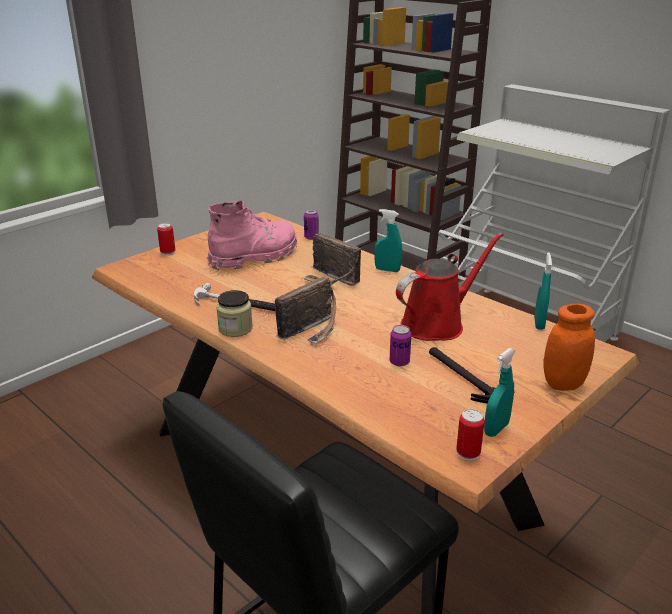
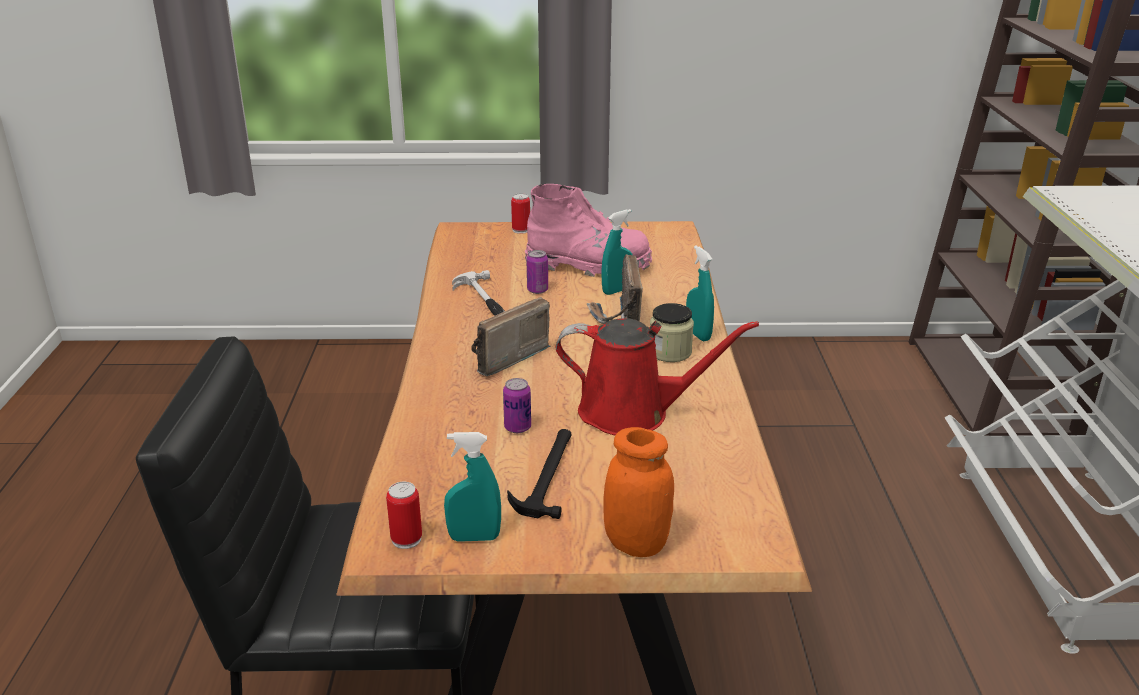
camera: 45 degrees right, 0 degrees up
jar [216,290,253,337] -> jar moved to [650,303,694,362]
radio [275,277,336,344] -> radio turned 135 degrees clockwise [471,297,550,376]
can [304,209,319,240] -> can moved to [526,250,548,294]
turquoise spray bottle [534,252,552,330] -> turquoise spray bottle moved to [601,209,633,295]

